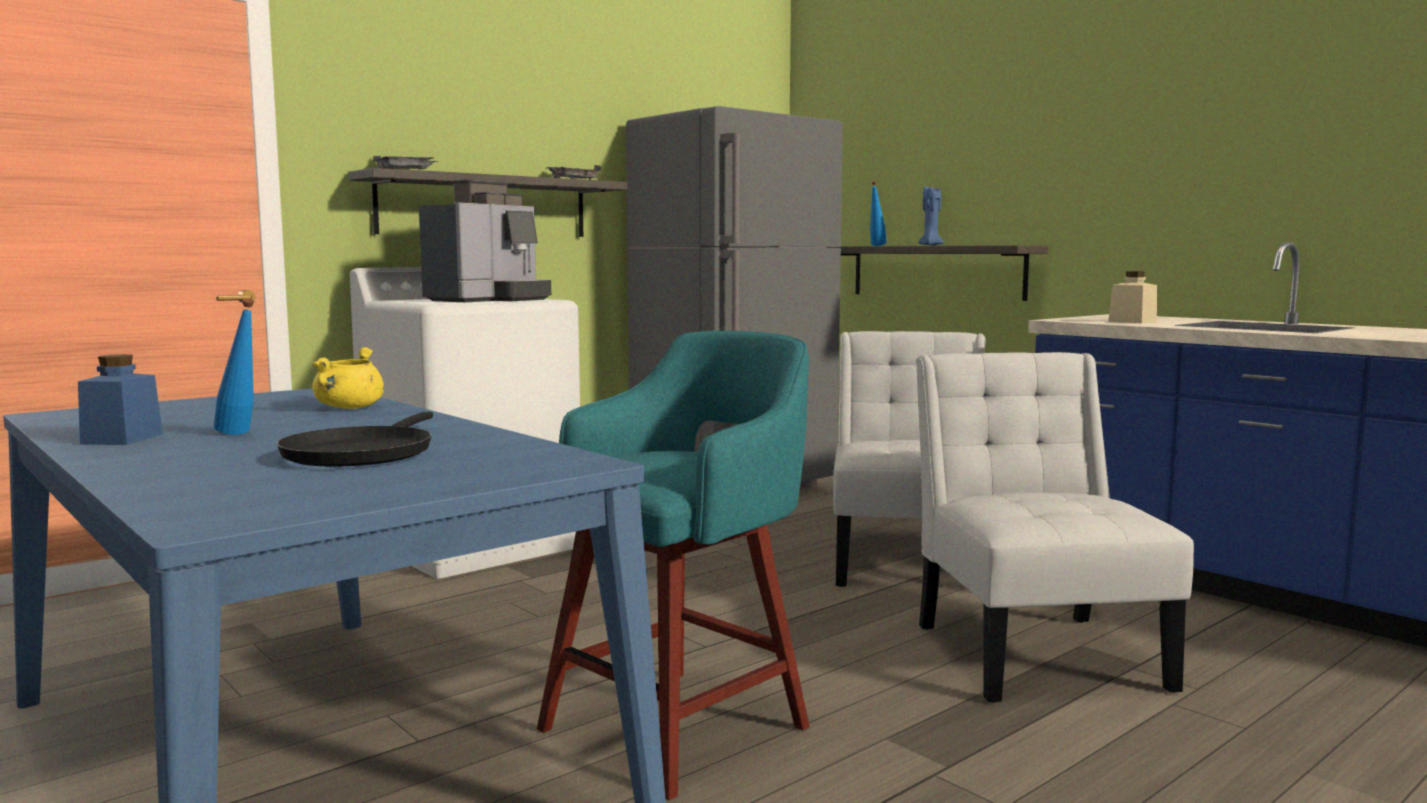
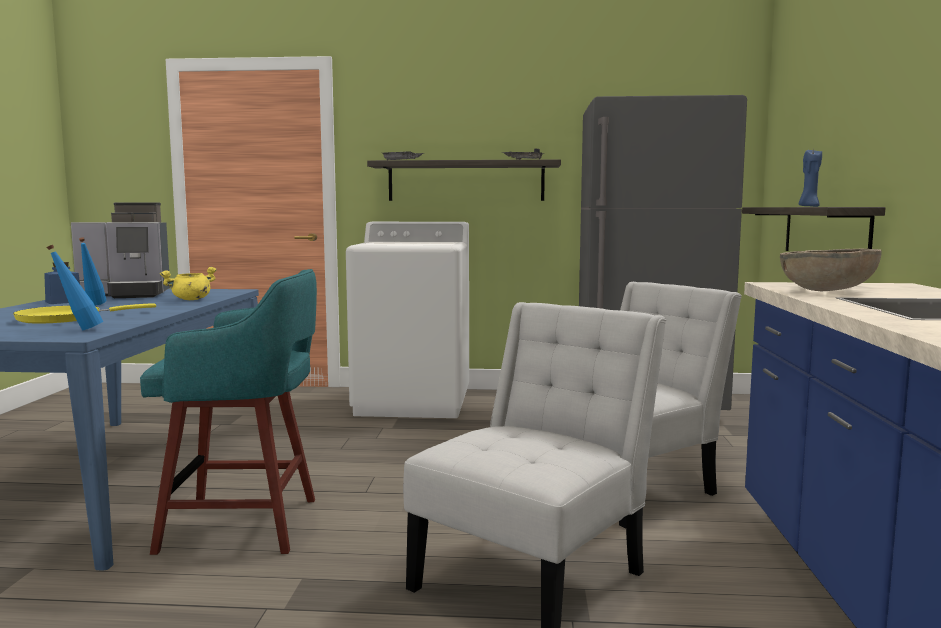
camera: 45 degrees right, 0 degrees up
black frying pan [277,412,433,467] -> yellow frying pan [13,303,156,323]
coffee machine [419,179,551,302] -> coffee machine moved to [71,202,170,298]
blue bottle [870,181,887,246] -> blue bottle moved to [47,245,103,331]
beige jar [1108,271,1157,323] -> brown bowl [780,248,882,291]

